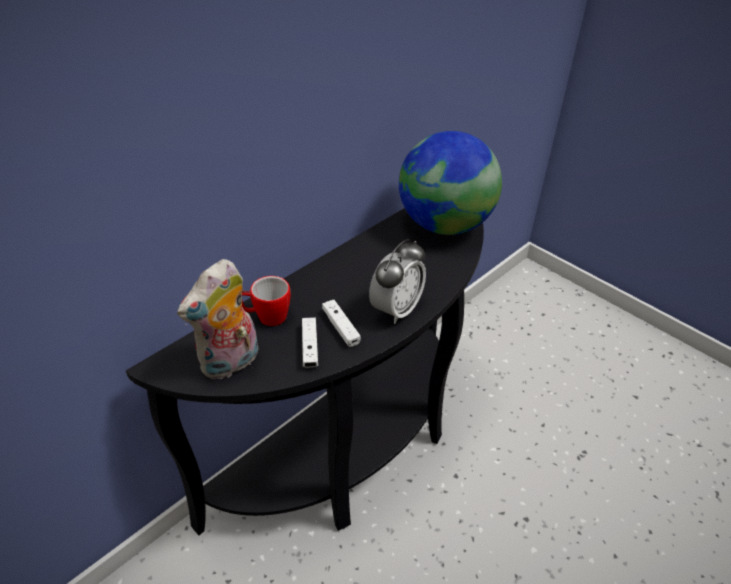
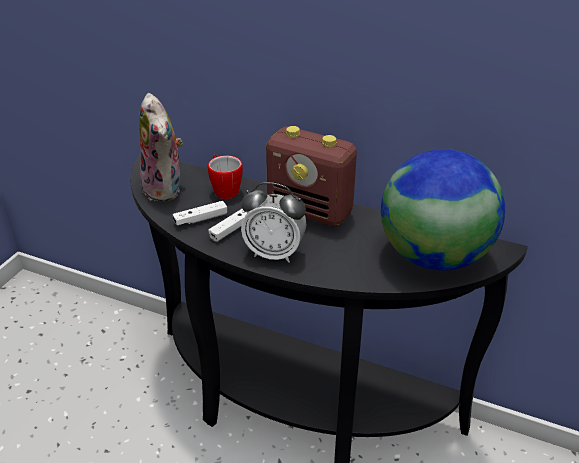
camera: 70 degrees right, 5 degrees down
plush toy [177,259,258,380] -> plush toy turned 135 degrees counterclockwise [139,93,183,202]
none -> radio [266,126,357,226]

